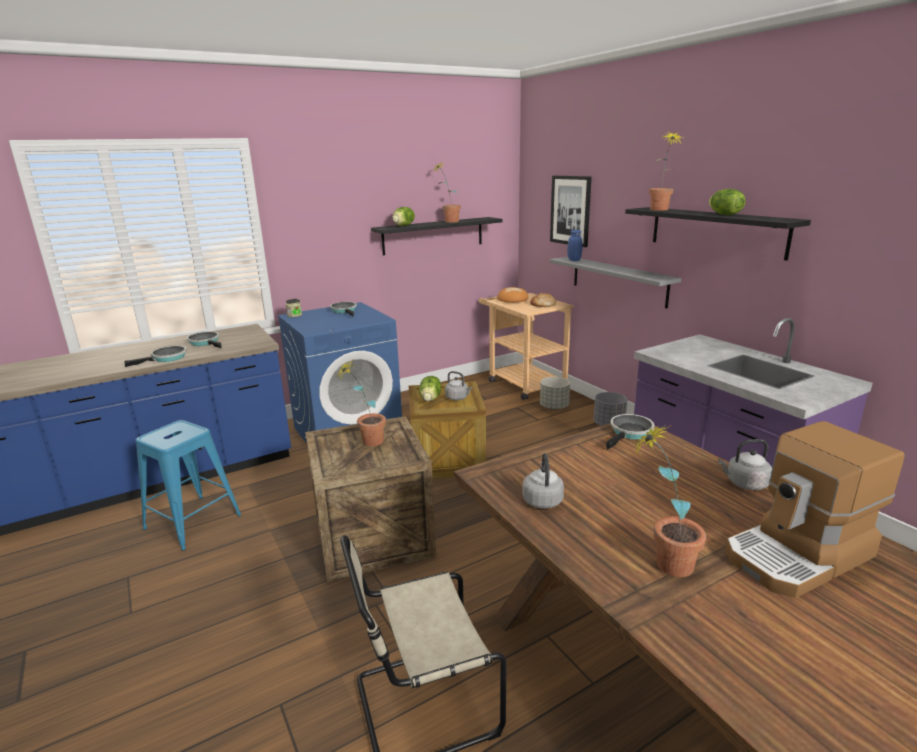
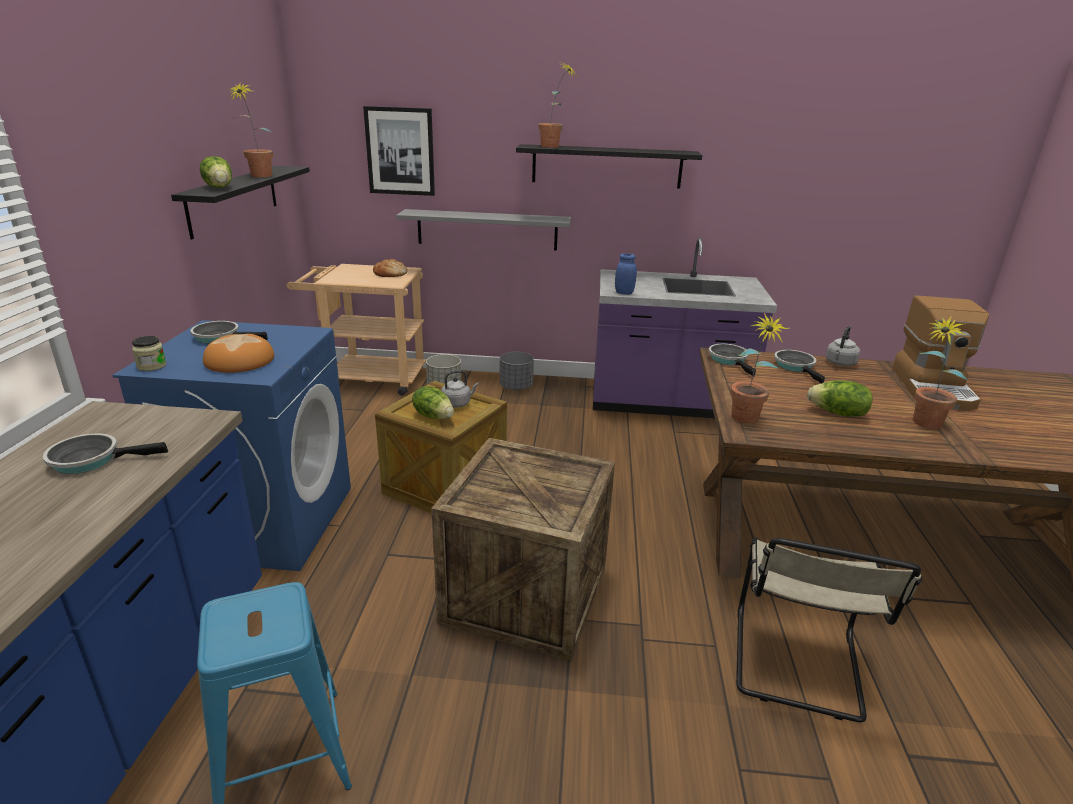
camera: 55 degrees left, 5 degrees up
frying pan [125,346,187,367] -> frying pan moved to [774,350,825,384]
potted plant [336,360,386,446] -> potted plant moved to [731,313,789,423]
bread [497,287,528,303] -> bread moved to [203,334,274,373]
grey kettle [522,453,564,509] -> none
blue jar [567,230,582,261] -> blue jar moved to [615,253,637,295]
lettuce [709,189,746,215] -> lettuce moved to [807,380,873,417]

